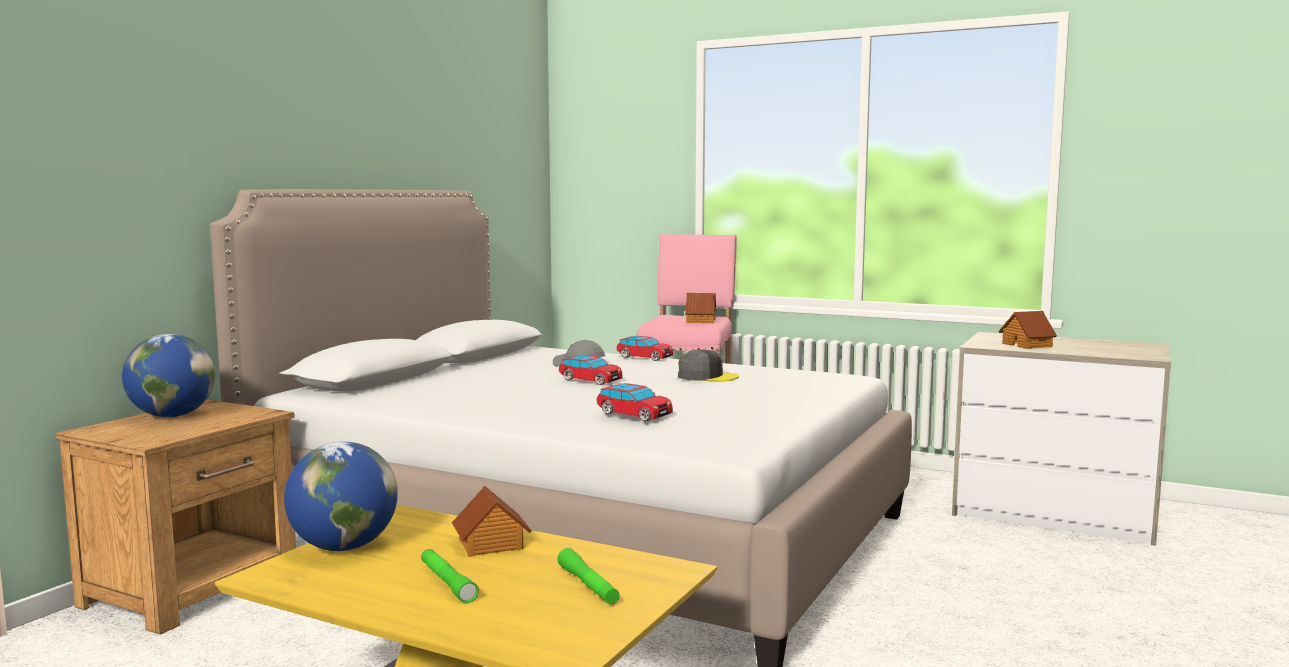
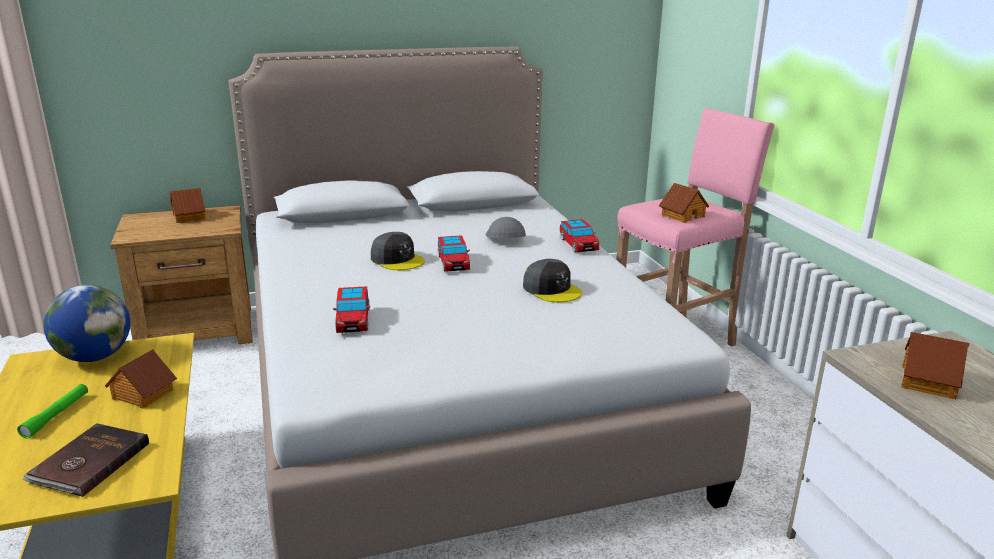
camera: 45 degrees right, 15 degrees up
globe [122,334,215,417] -> toy house [169,188,206,223]
green flashlight [557,548,620,605] -> brown book [23,423,149,497]
none -> grey cap [371,232,425,270]

